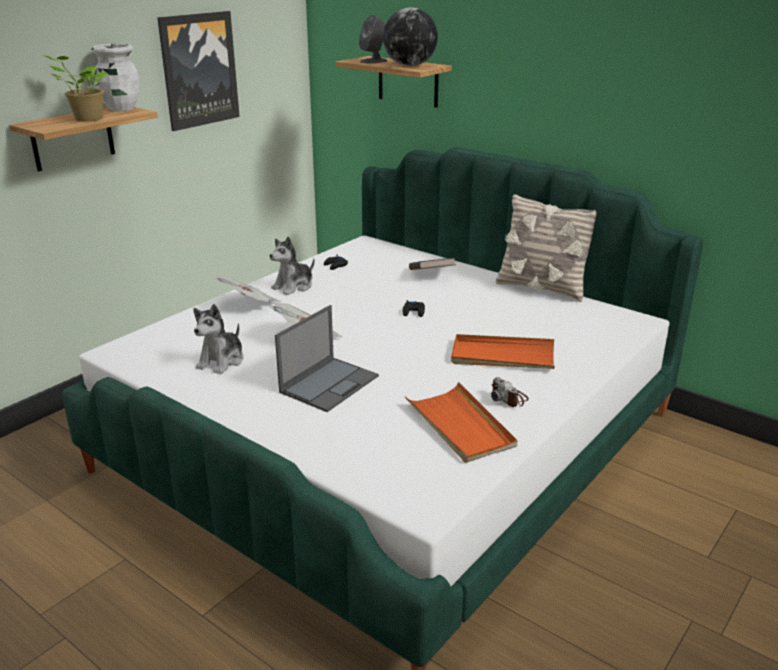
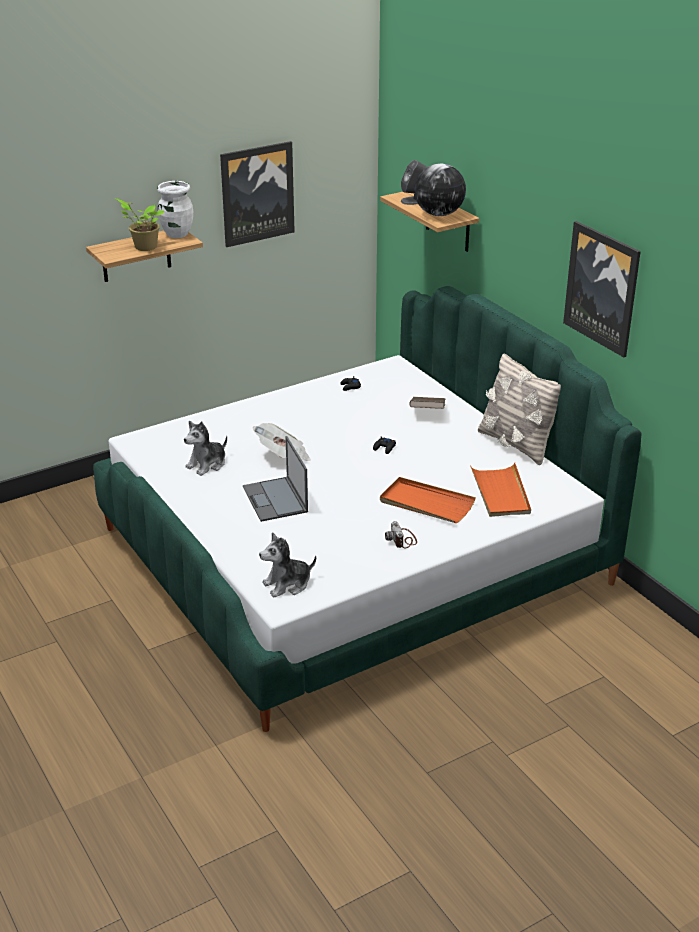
camera: 20 degrees right, 5 degrees up
newspaper [214,276,281,302] -> none
plush toy [270,236,315,295] -> plush toy moved to [259,532,316,598]
laptop [275,305,379,412] -> laptop turned 105 degrees clockwise [243,436,308,522]
orange tray [405,382,518,463] -> orange tray moved to [470,463,531,517]
none -> picture [563,221,641,357]

